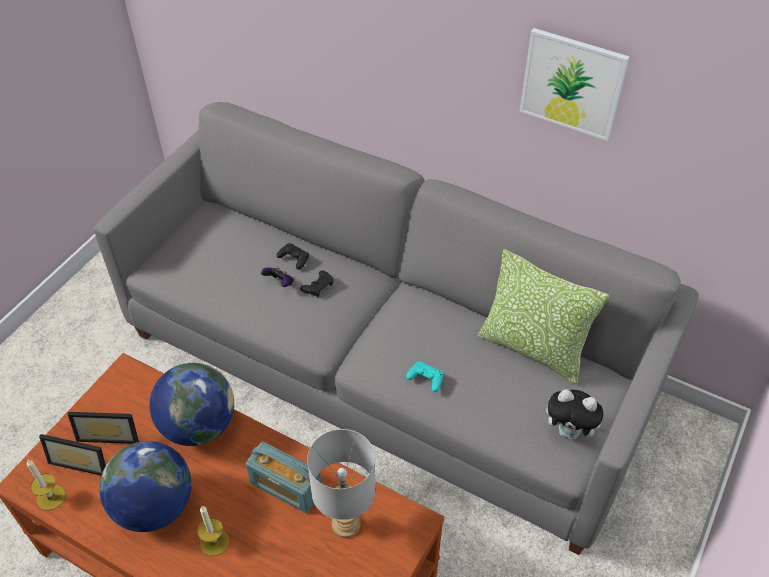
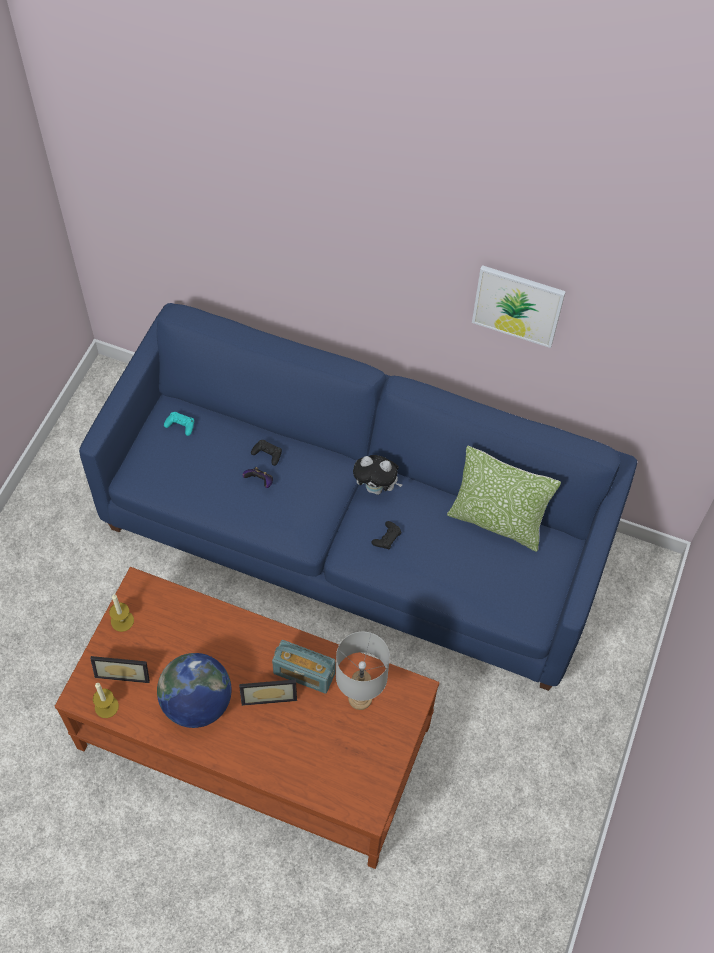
camera: 10 degrees left, 10 degrees up
picture frame [67,412,139,444] -> picture frame moved to [239,679,297,706]
grey sofa [94,102,699,555] -> blue sofa [79,303,637,691]
globe [150,363,234,446] -> none
candle [197,506,229,556] -> candle moved to [109,594,134,632]
black game controller [300,270,333,297] -> black game controller moved to [371,521,401,549]
turquoise game controller [406,362,443,392] -> turquoise game controller moved to [164,412,194,436]
plush toy [546,389,607,440] -> plush toy moved to [353,455,403,495]

